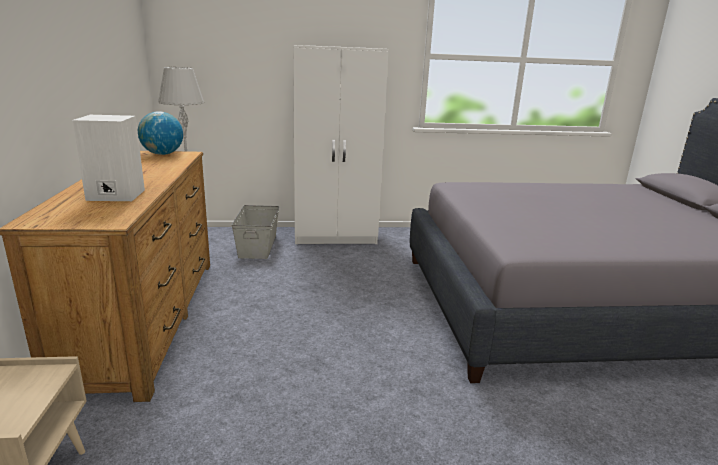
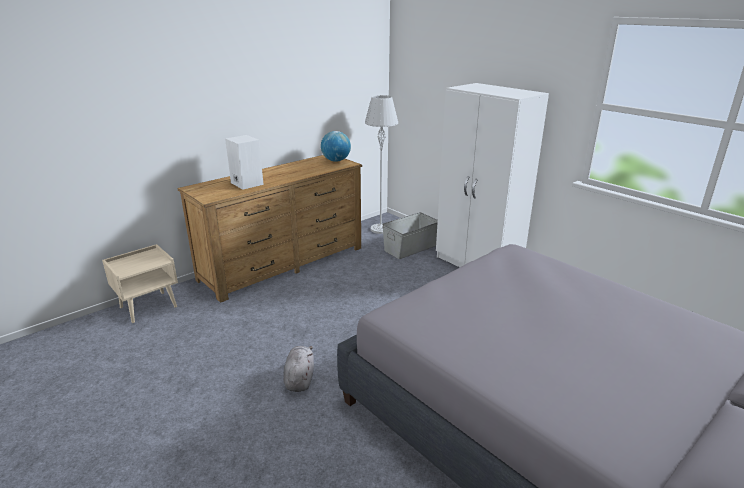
camera: 55 degrees right, 5 degrees up
none -> grey plush toy [284,346,314,392]

